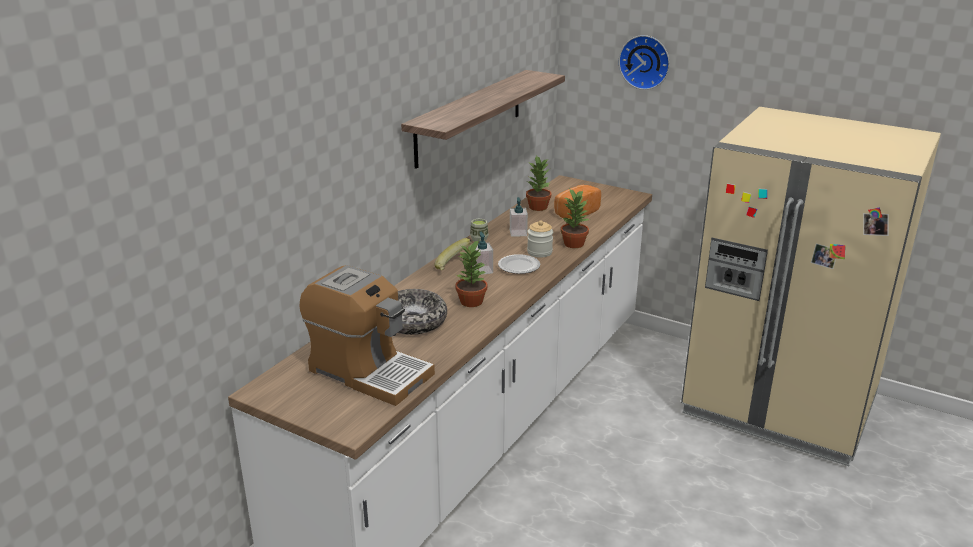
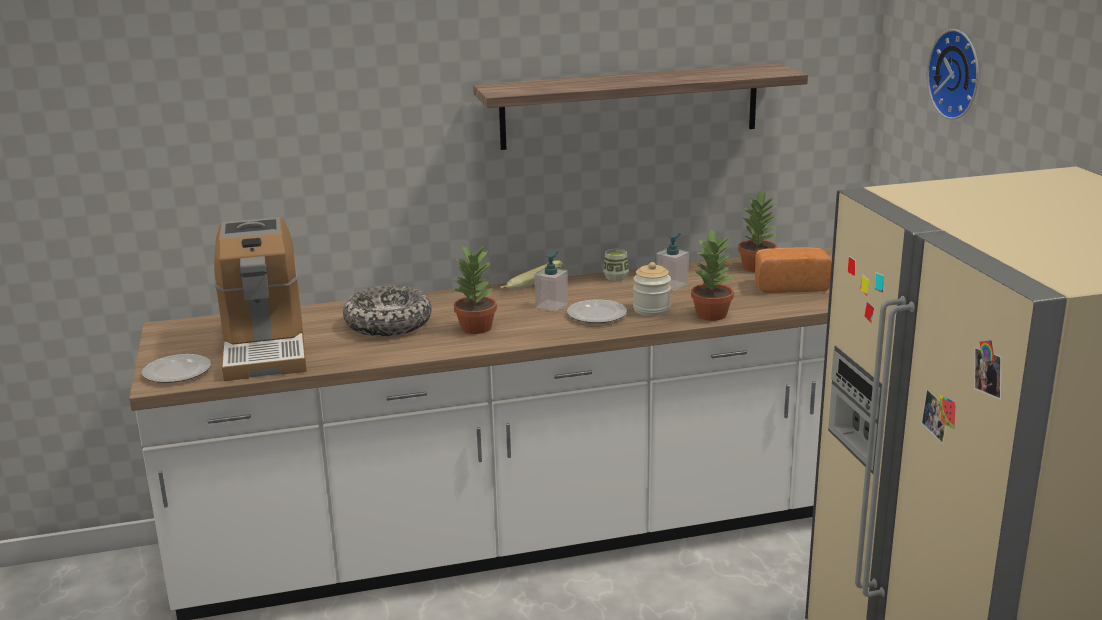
camera: 45 degrees right, 5 degrees down
none -> plate [142,354,211,383]

